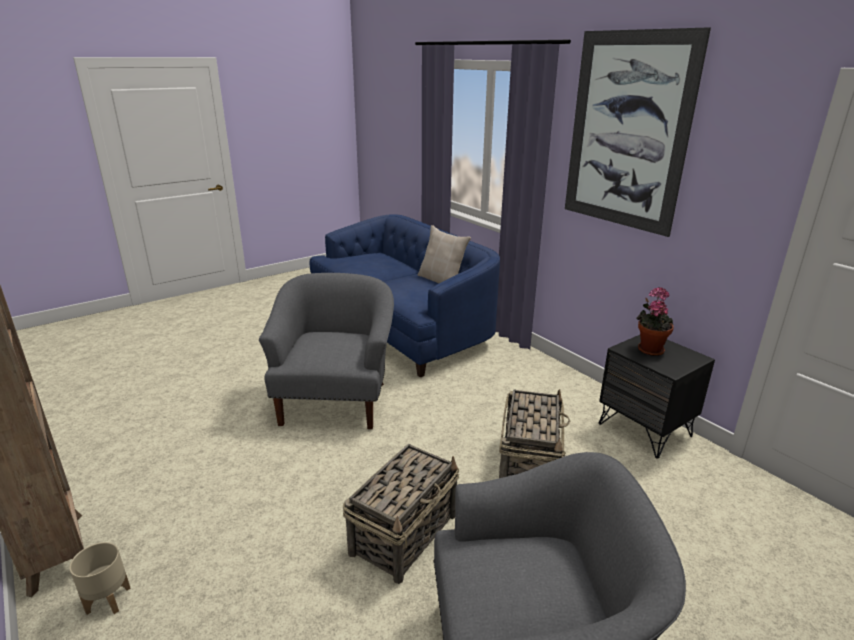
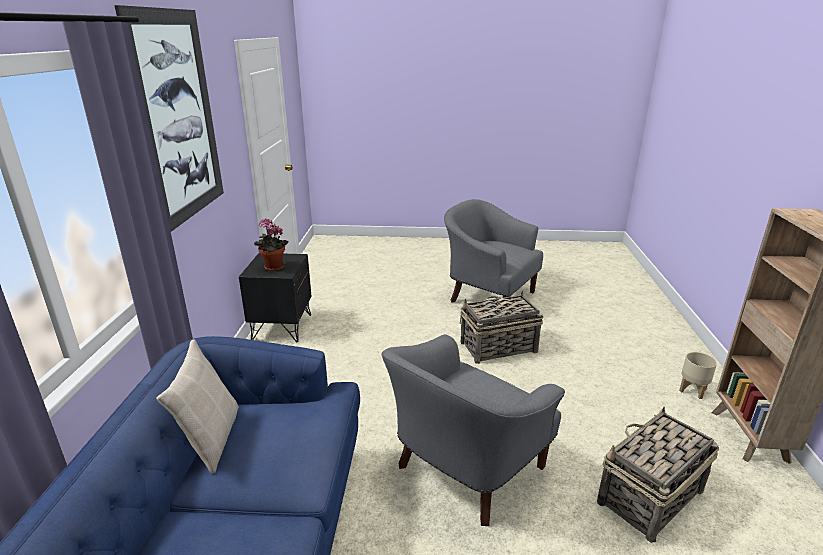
camera: 140 degrees left, 0 degrees up
basket [499,389,570,478] -> basket moved to [597,407,719,543]

